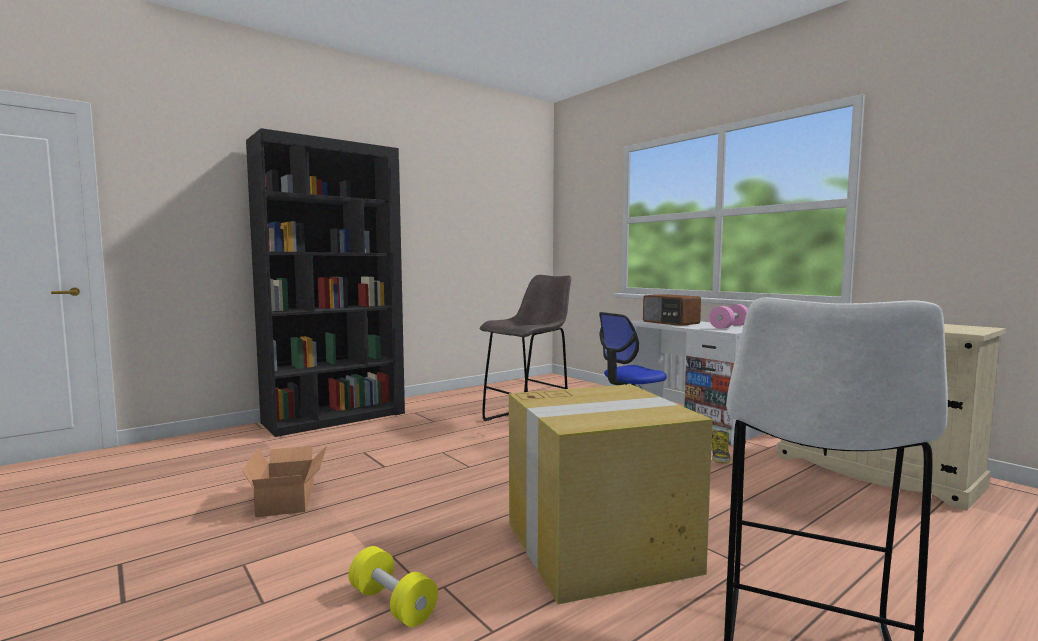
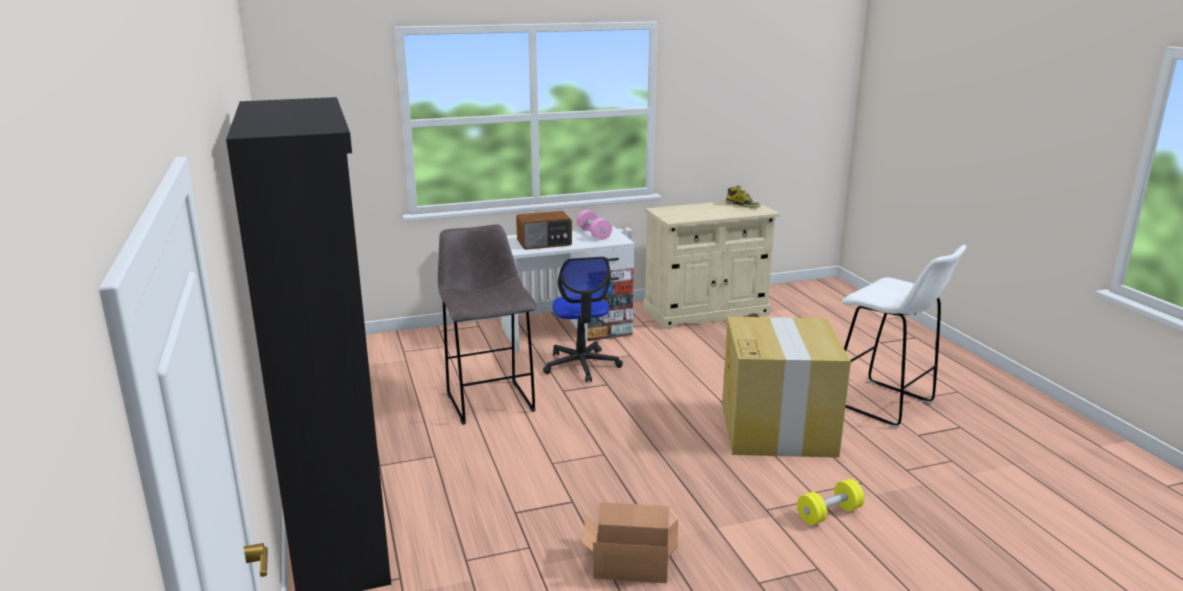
camera: 70 degrees left, 15 degrees up
boot [711,430,731,464] -> boot moved to [726,186,761,208]

